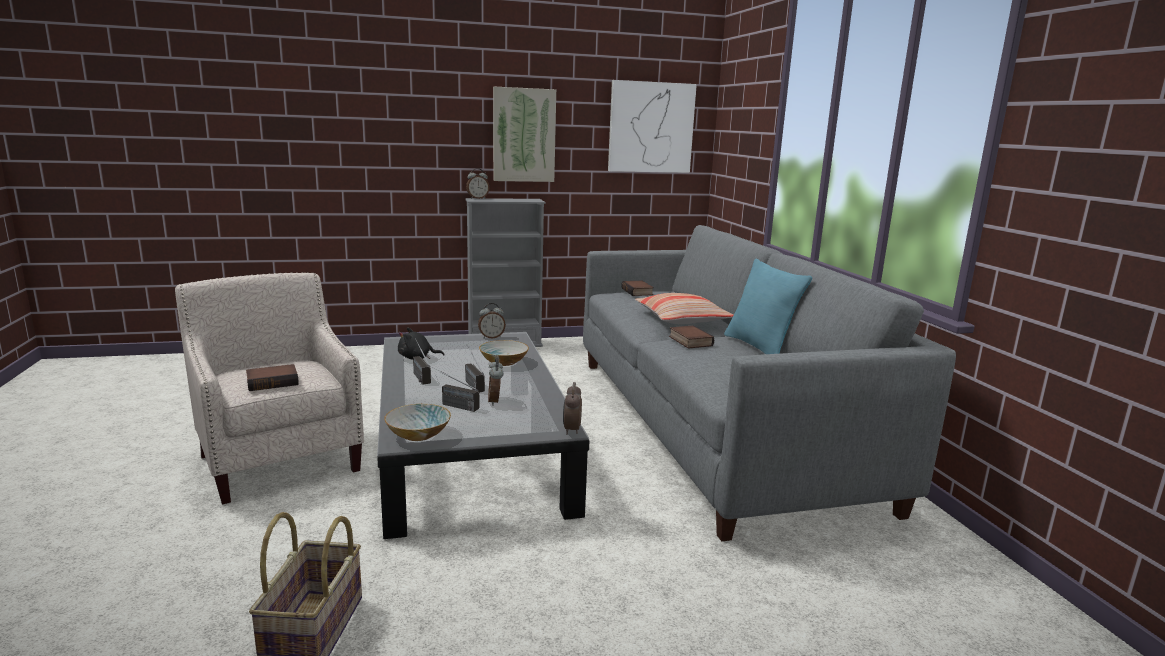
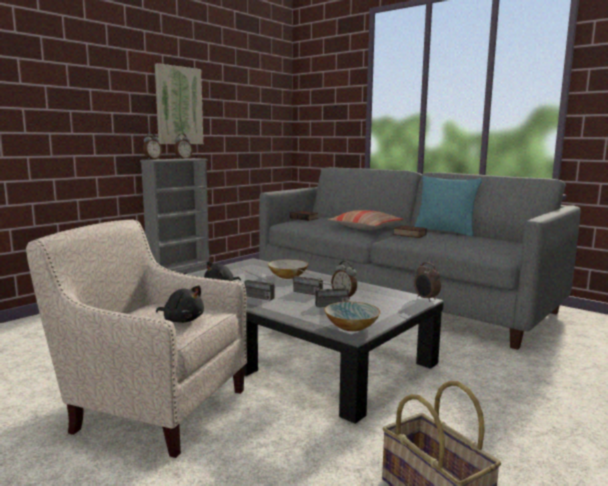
camera: 35 degrees left, 5 degrees down
book [246,364,299,391] -> black plush toy [156,286,204,323]
alarm clock [478,303,506,339] -> alarm clock moved to [174,133,192,159]
picture [608,80,697,173] -> none

